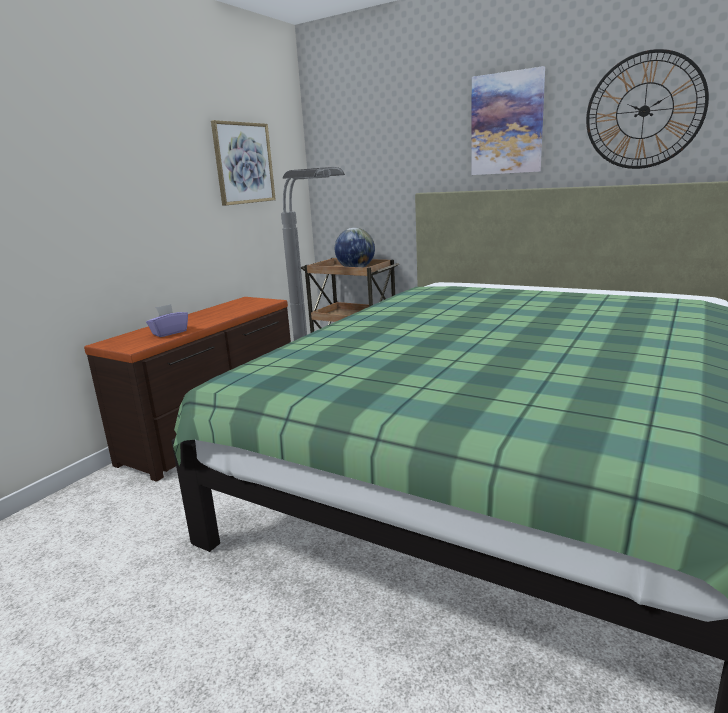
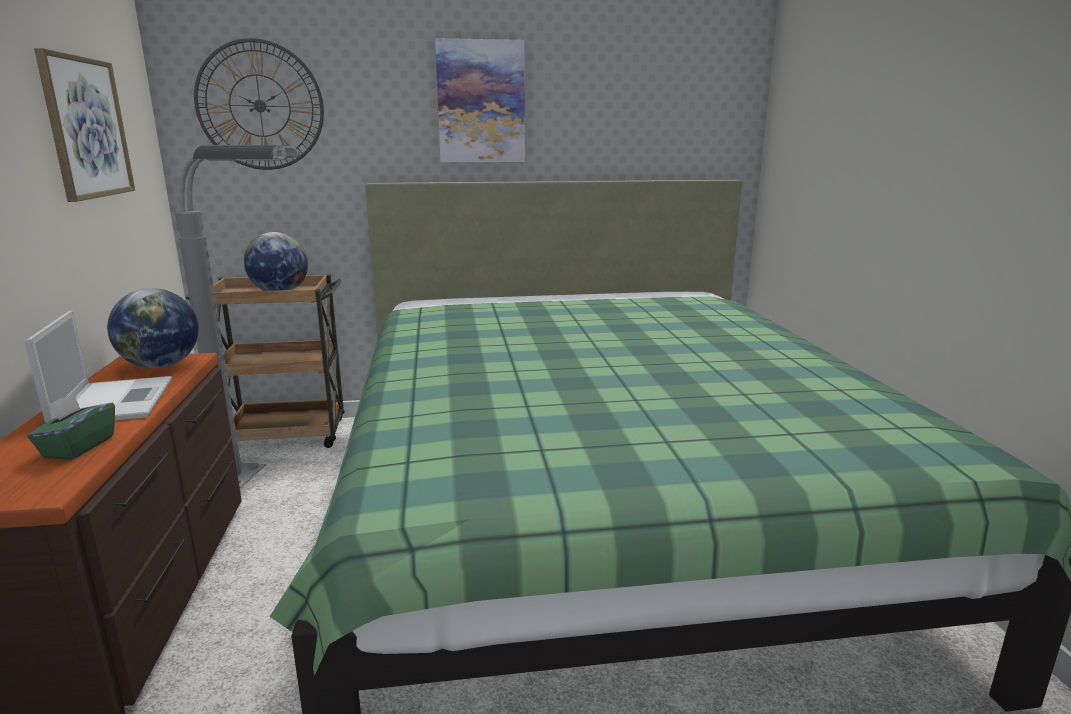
camera: 40 degrees left, 0 degrees up
purple tissue box [146,304,188,337] -> green tissue box [27,393,115,460]
wall clock [586,49,709,169] -> wall clock moved to [194,38,324,170]
none -> laptop [24,310,172,423]
none -> globe [107,288,198,368]

